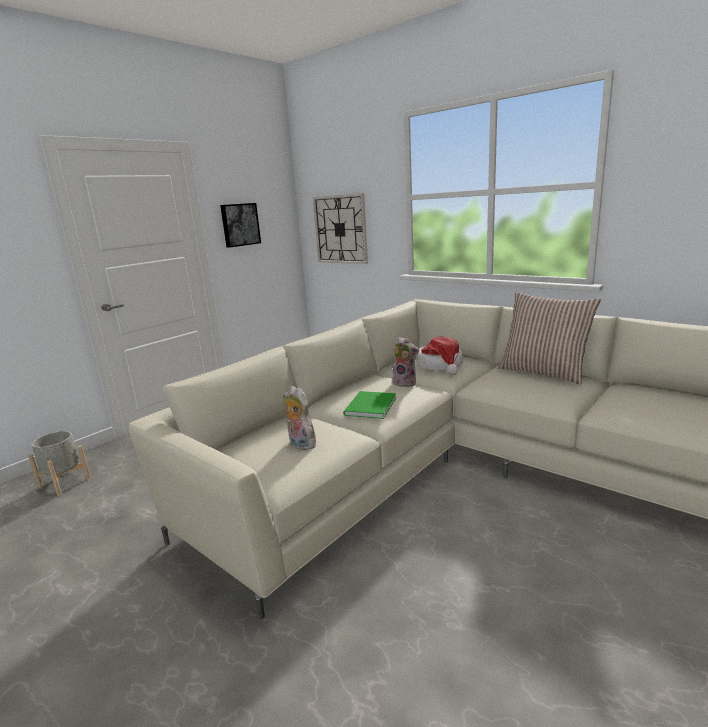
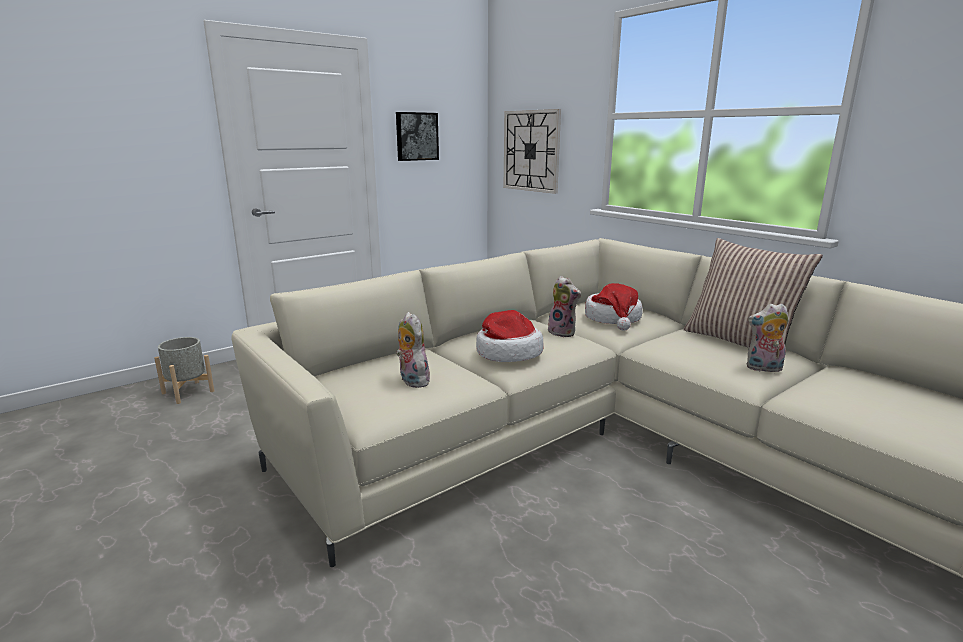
camera: 10 degrees right, 0 degrees up
green book [343,391,396,419] -> hat [476,310,543,362]
none -> plush toy [746,303,789,372]

